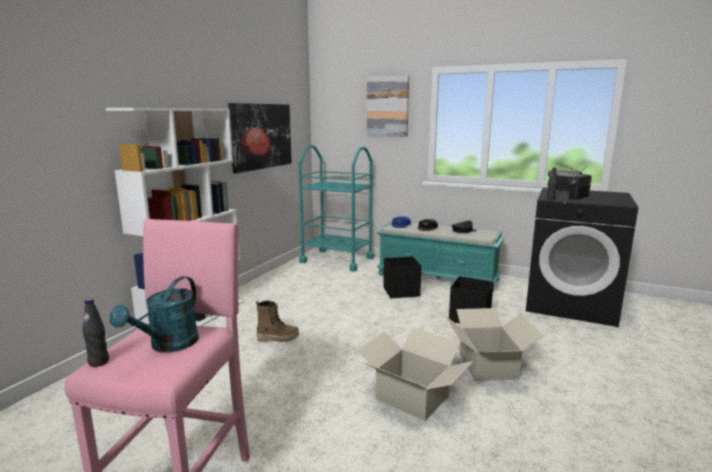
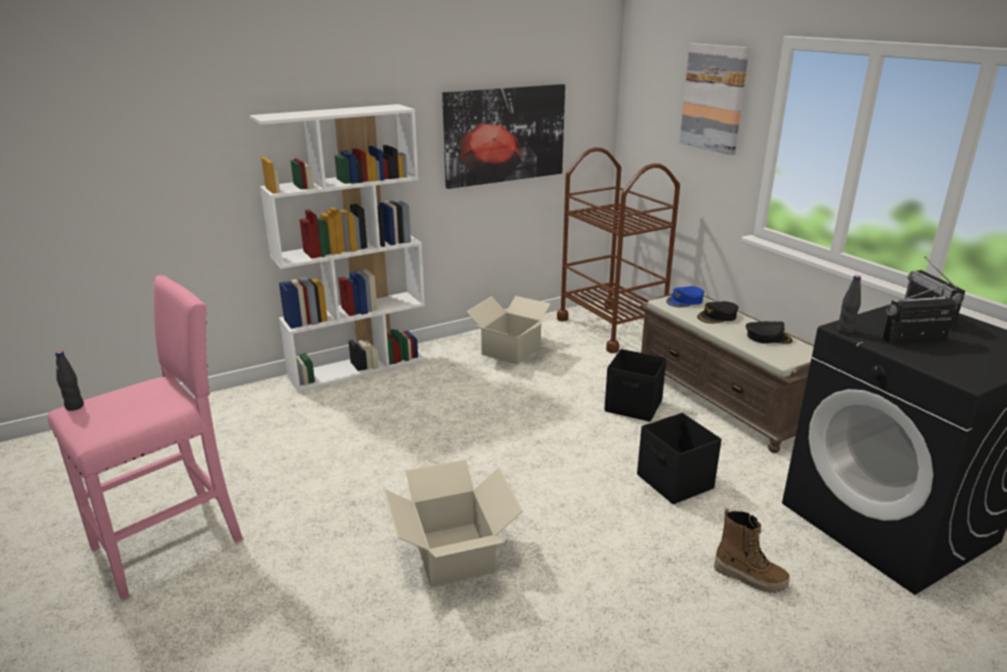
camera: 35 degrees right, 10 degrees up
turquoise watering can [109,276,199,352] -> none
boot [256,301,299,342] -> boot moved to [714,508,790,593]
turquoise cart [298,145,374,271] -> brown cart [557,147,680,353]
turquoise bench [376,222,504,291] -> brown bench [640,293,814,453]
cardboard box [445,308,543,381] -> cardboard box moved to [466,296,557,365]

